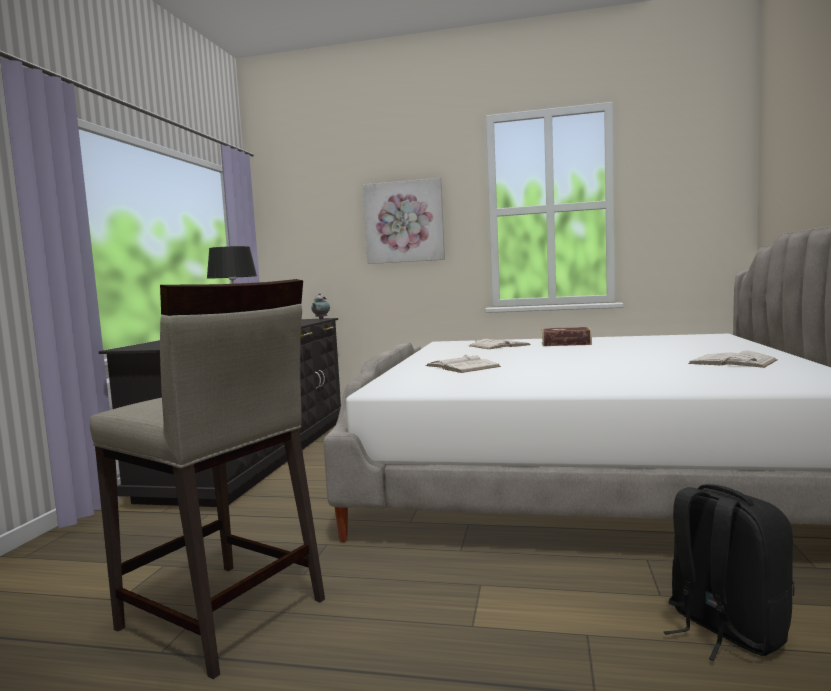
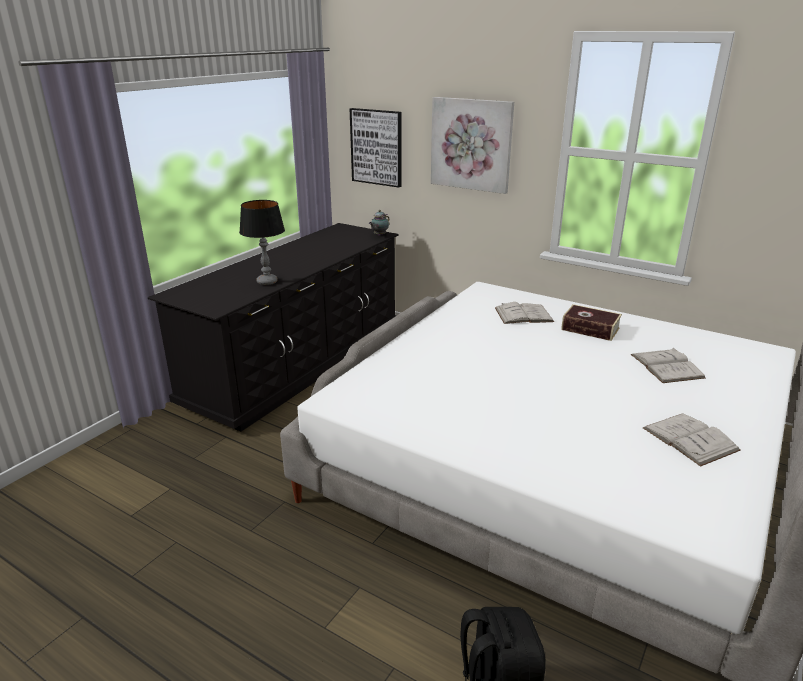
camera: 20 degrees right, 20 degrees up
beige stool [90,279,325,679] -> none
white book [426,354,501,373] -> white book moved to [631,348,706,383]
none -> picture [350,108,401,188]

